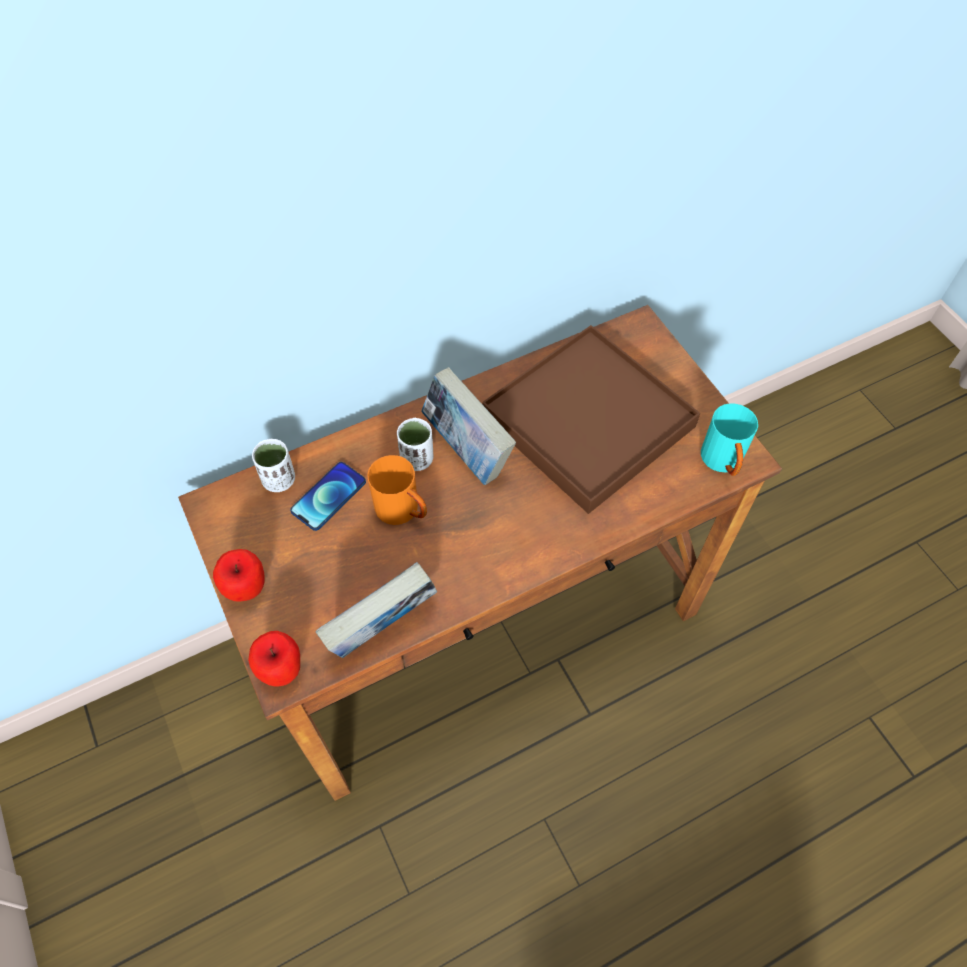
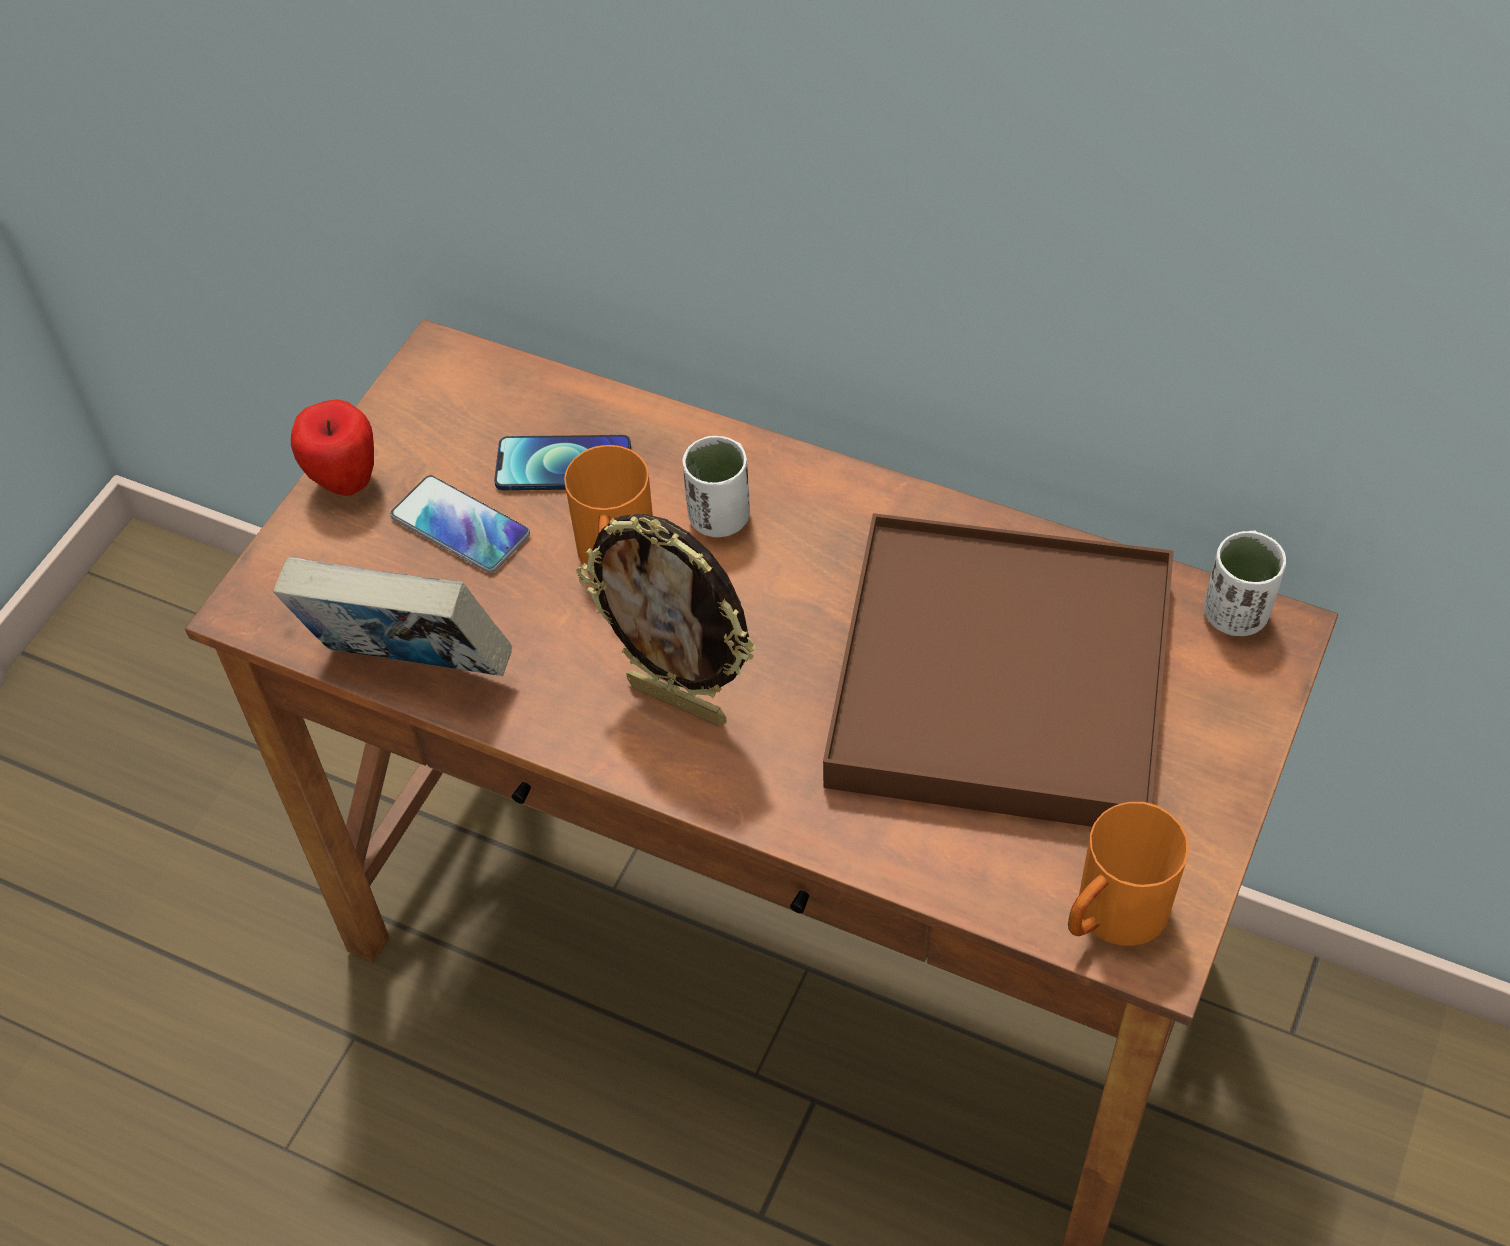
camera: 55 degrees right, 5 degrees down
apple [248,631,300,686] -> none
white cup [252,439,295,492] -> white cup moved to [1204,531,1286,636]
book [421,367,516,485] -> none
turquoise mug [701,403,758,476] -> orange mug [1068,802,1189,946]
none -> phone [390,475,530,573]
none -> picture frame [576,514,756,726]

